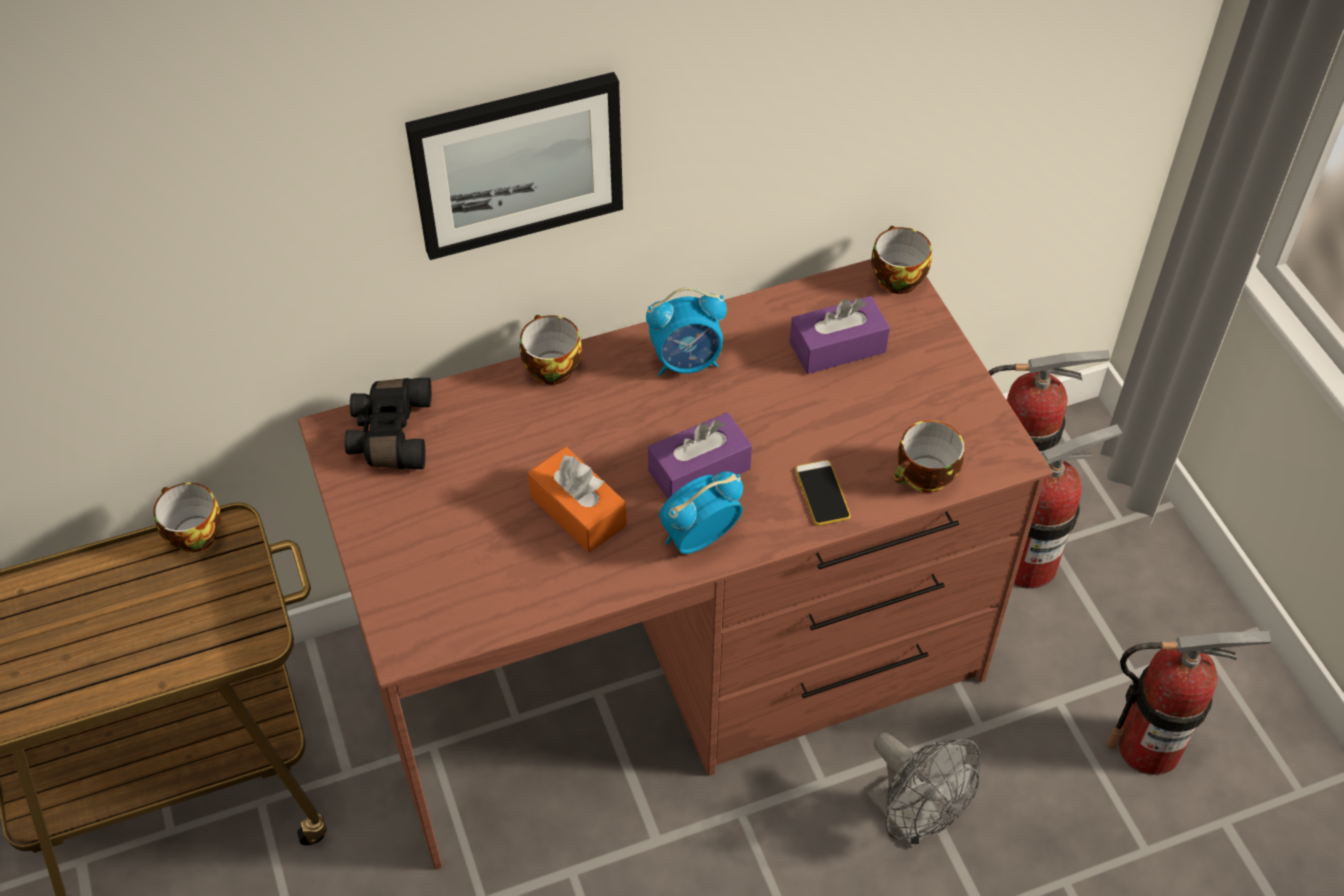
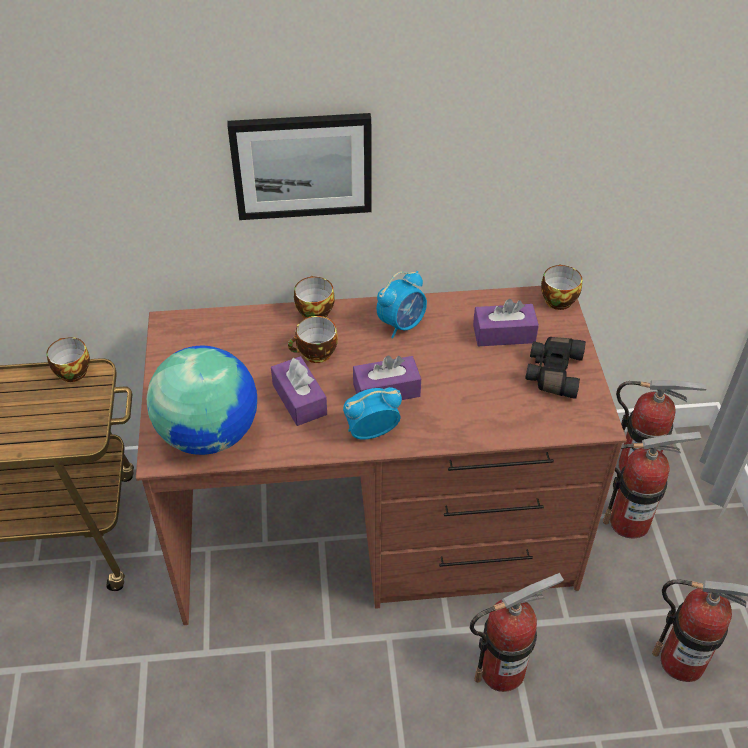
camera: 15 degrees right, 5 degrees down
black binoculars [345,378,432,469] -> black binoculars moved to [525,337,586,399]
orange tissue box [528,447,627,552] -> purple tissue box [271,356,327,426]
alarm clock [646,287,727,376] -> alarm clock turned 45 degrees counterclockwise [377,271,427,339]
phone [795,460,851,526] -> none
grey fan [866,733,980,848] -> fire extinguisher [470,573,564,692]
cup [894,420,964,493] -> cup moved to [288,316,338,363]
none -> globe [147,346,257,455]

